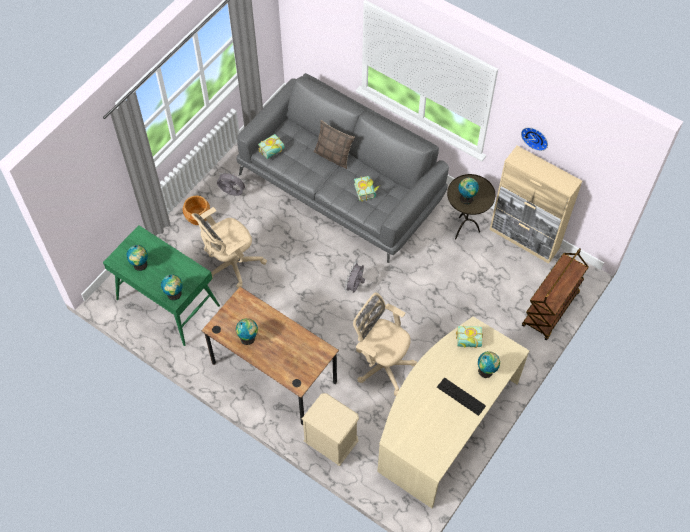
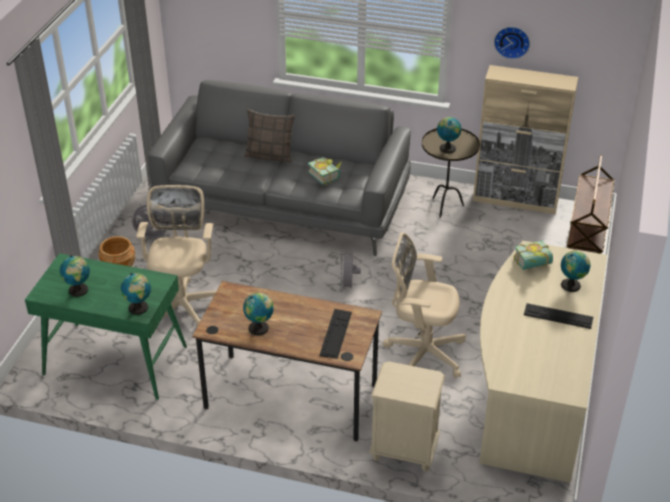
camera: 20 degrees left, 20 degrees down
beige office chair [191,207,267,288] -> beige office chair turned 150 degrees clockwise [136,185,216,329]
book [258,134,285,159] -> none
none -> keyboard [319,309,352,359]

